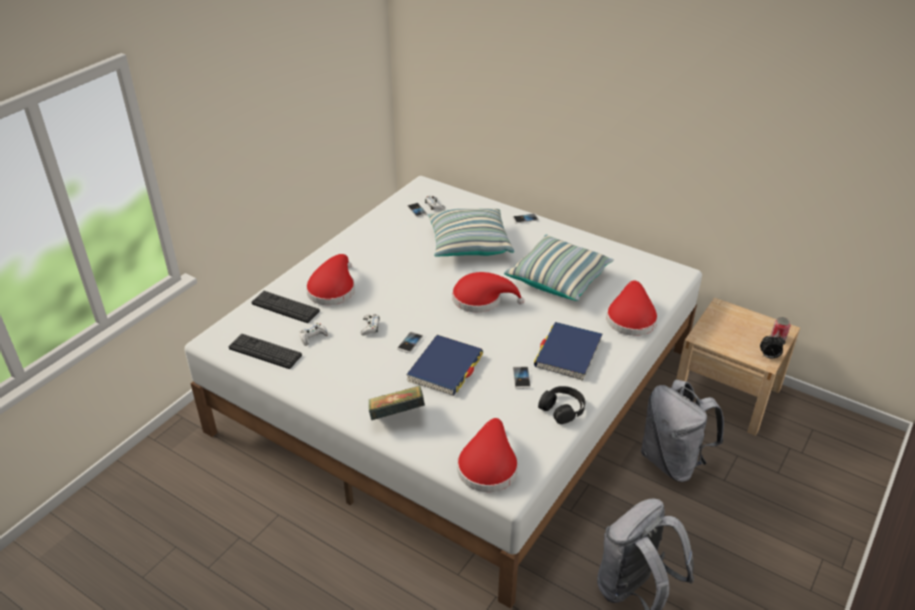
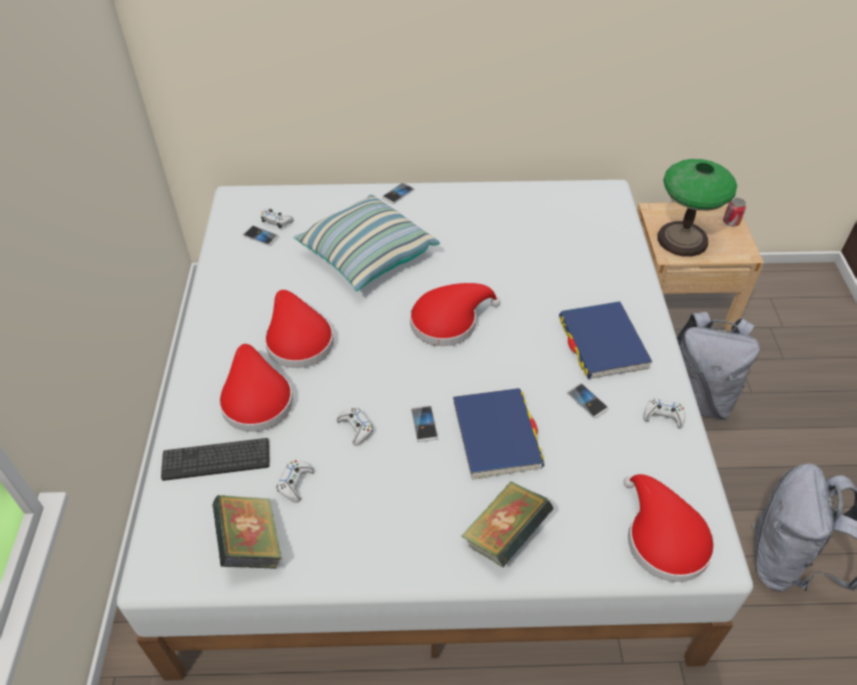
camera: 35 degrees left, 10 degrees up
keyboard [229,334,302,369] -> book [212,495,282,569]
pillow [504,235,614,301] -> none
black headphones [538,386,585,424] -> white game controller [643,398,685,429]
red hat [606,280,658,336] -> red hat moved to [265,290,334,368]
alarm clock [760,335,785,359] -> none
none -> table lamp [657,159,737,257]

